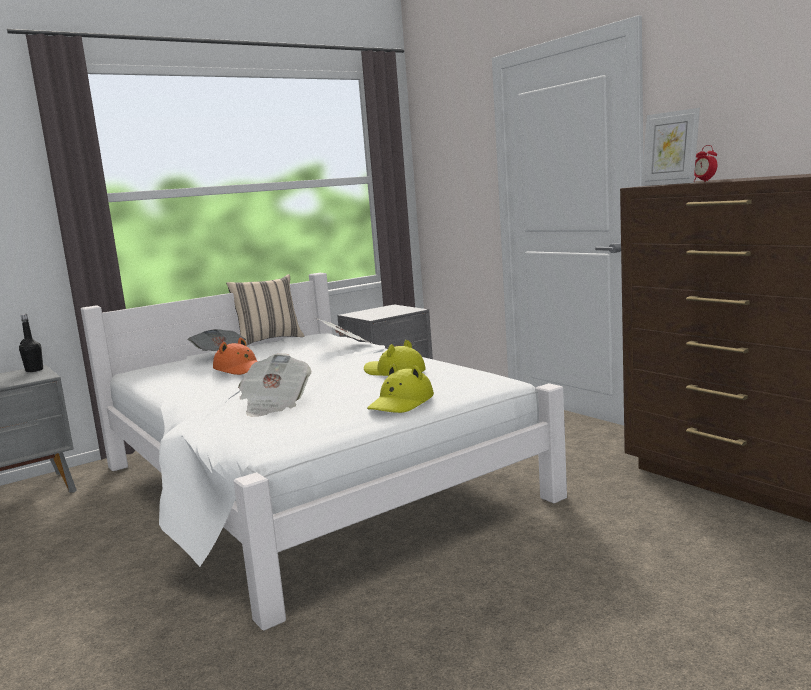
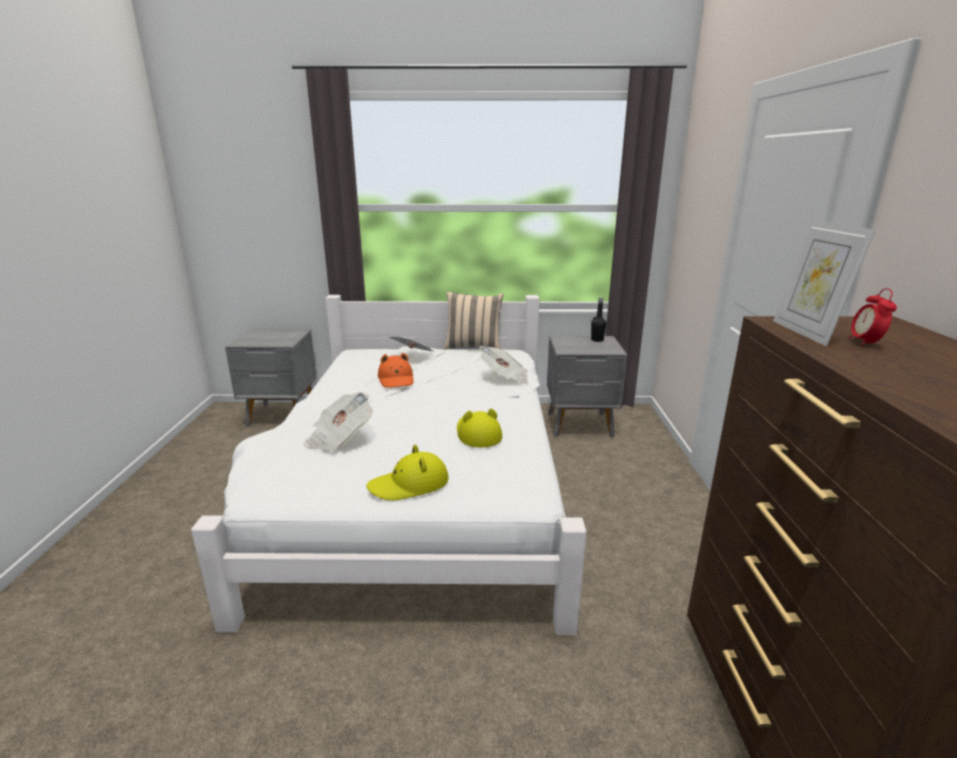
camera: 35 degrees right, 10 degrees up
black bottle [19,314,43,372] -> black bottle moved to [591,297,607,342]

